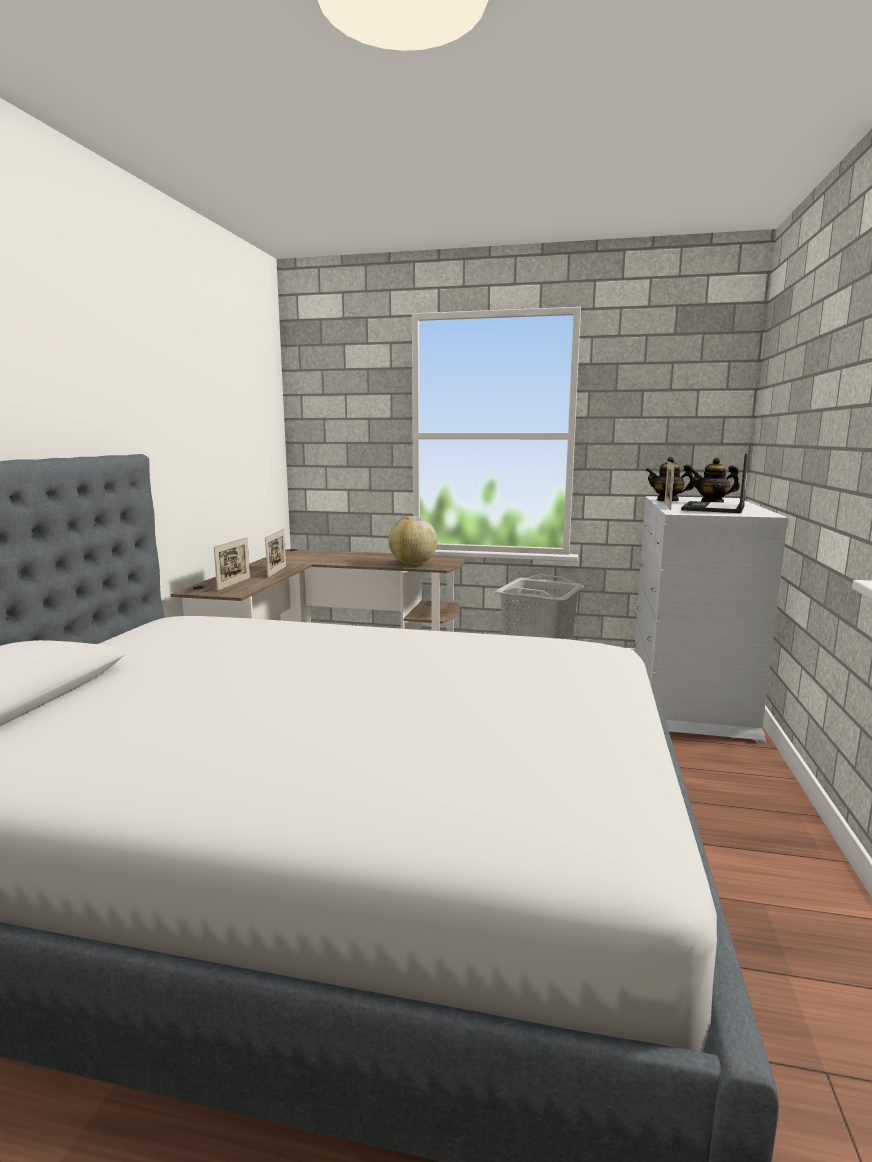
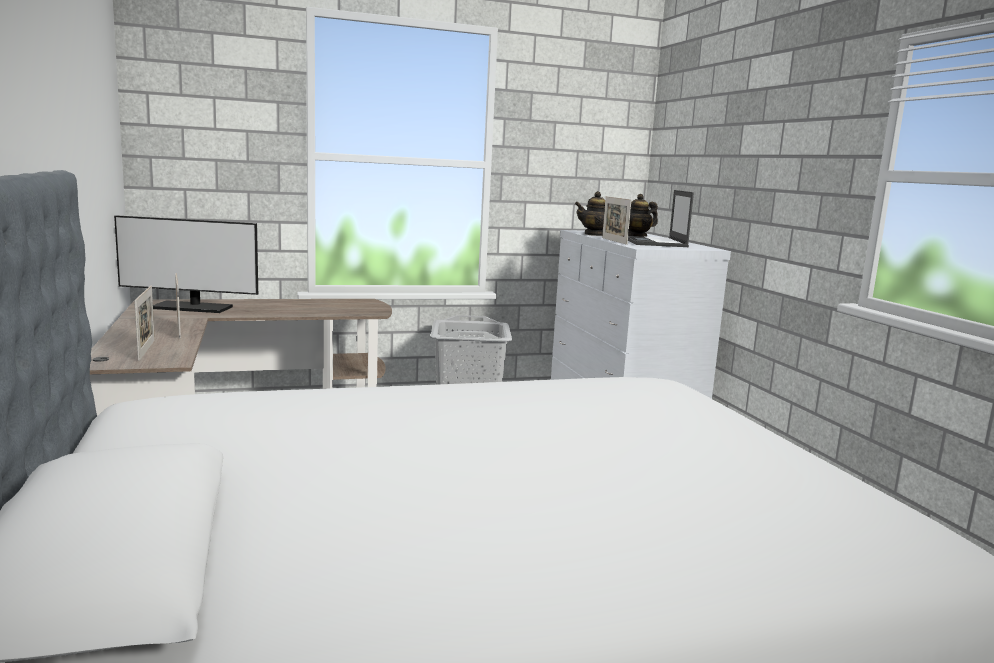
camera: 30 degrees left, 0 degrees up
globe [388,516,437,565] -> none
none -> monitor [114,215,258,313]

